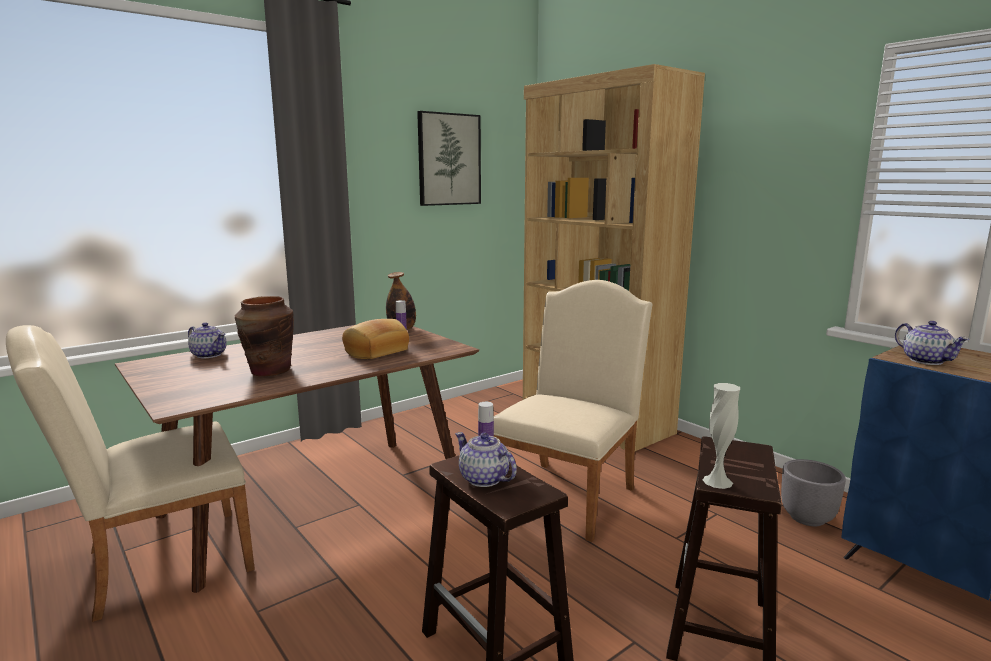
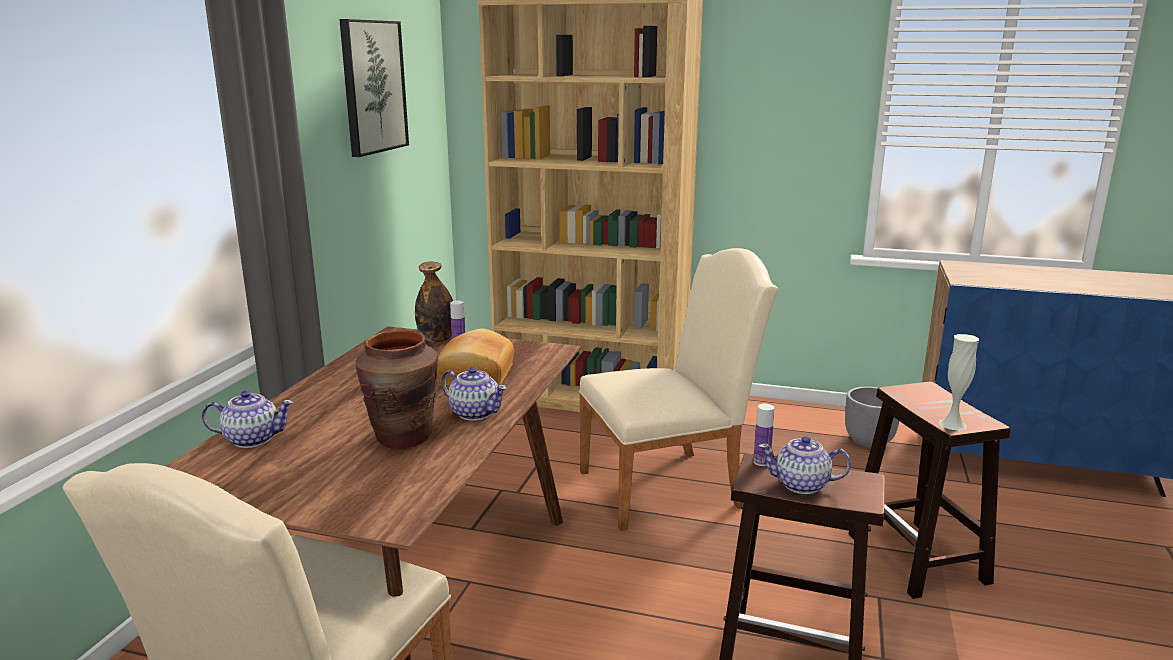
camera: 35 degrees left, 5 degrees up
beige chair [494,280,652,542] -> beige chair turned 75 degrees clockwise [579,248,778,531]
teapot [895,321,969,365] -> teapot moved to [441,367,507,421]

